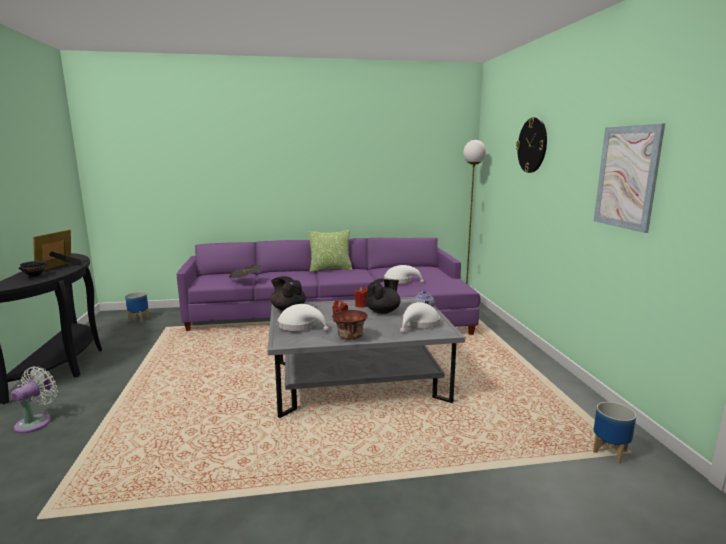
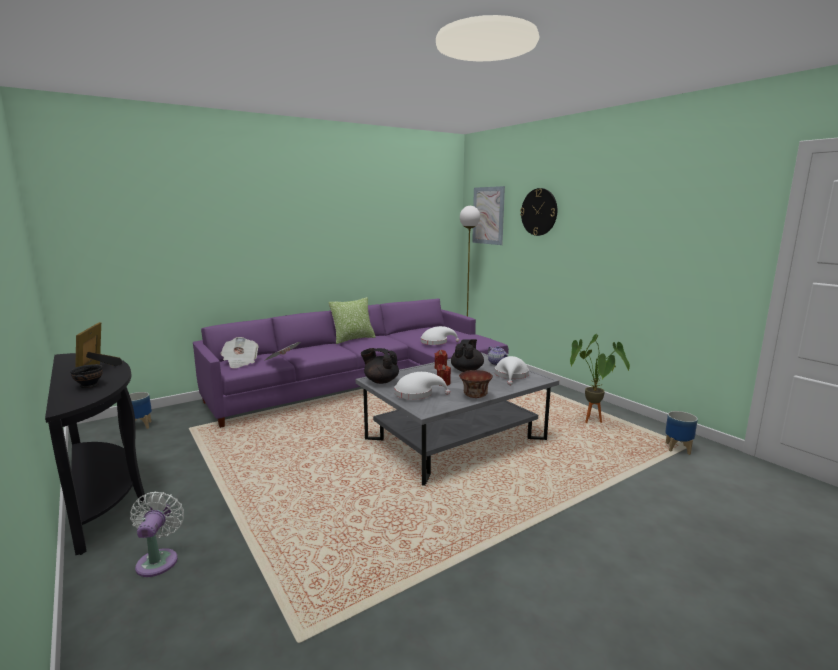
camera: 25 degrees left, 0 degrees up
picture [594,123,665,233] -> picture moved to [472,186,505,245]
none -> newspaper [221,337,259,368]
none -> potted plant [570,334,630,423]

